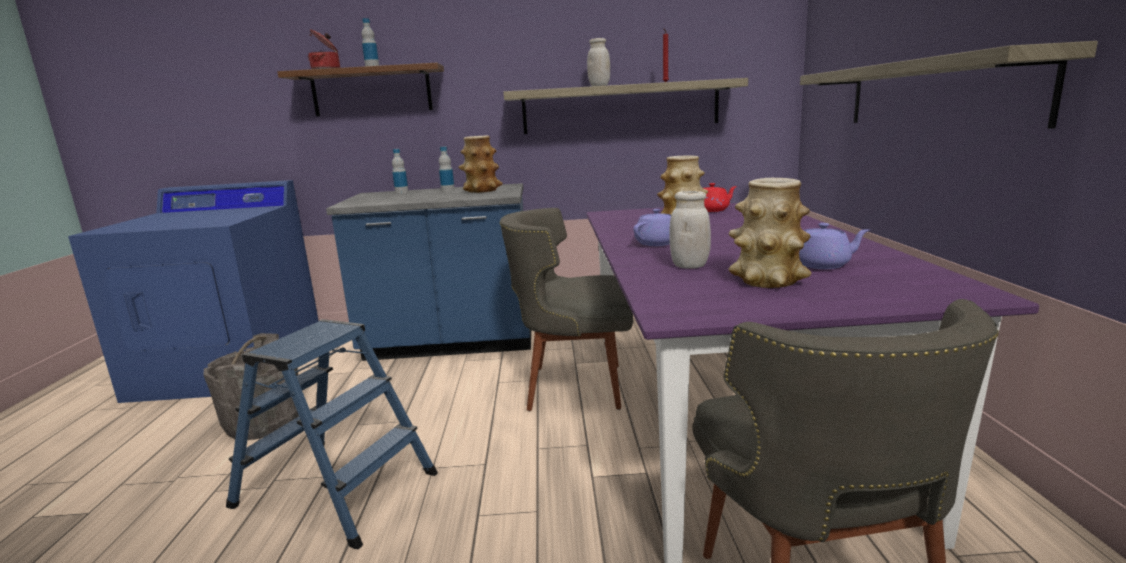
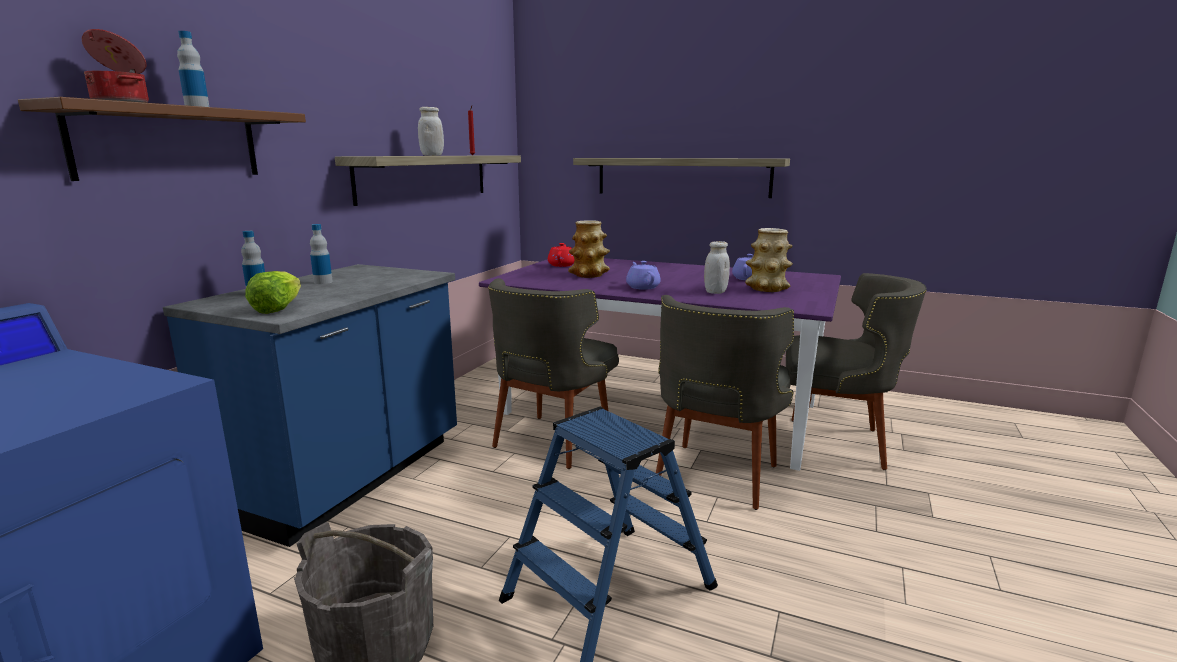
camera: 65 degrees left, 0 degrees up
vase [458,135,503,193] -> none
none -> lettuce [245,271,301,314]
none -> grey chair [656,295,794,510]

